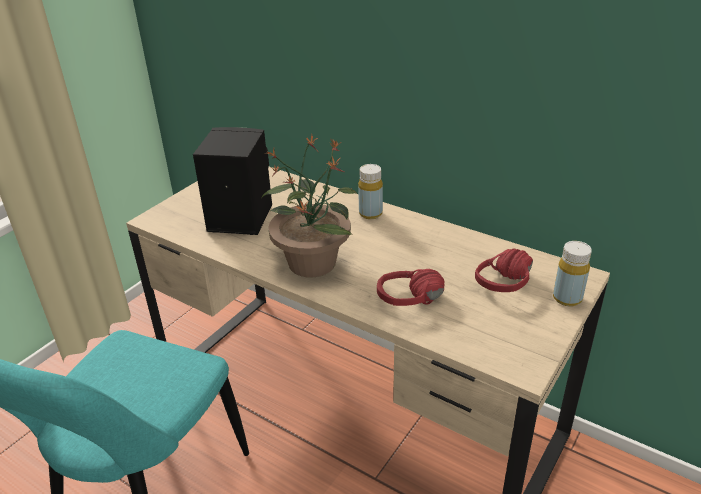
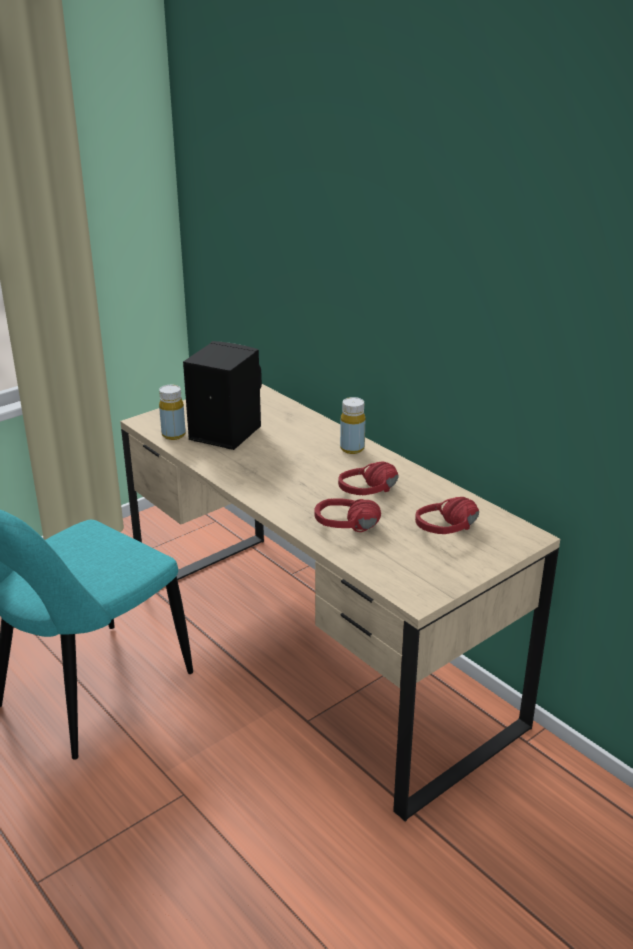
camera: 15 degrees right, 5 degrees down
potted plant [261,135,357,277] -> none
yellow bottle [553,241,592,306] -> yellow bottle moved to [159,385,186,440]
none -> red headphones [338,462,399,495]

